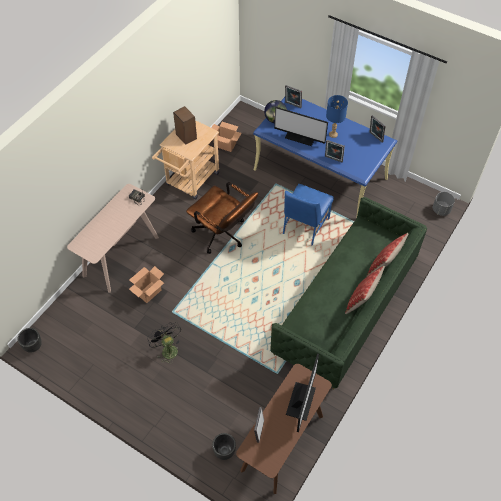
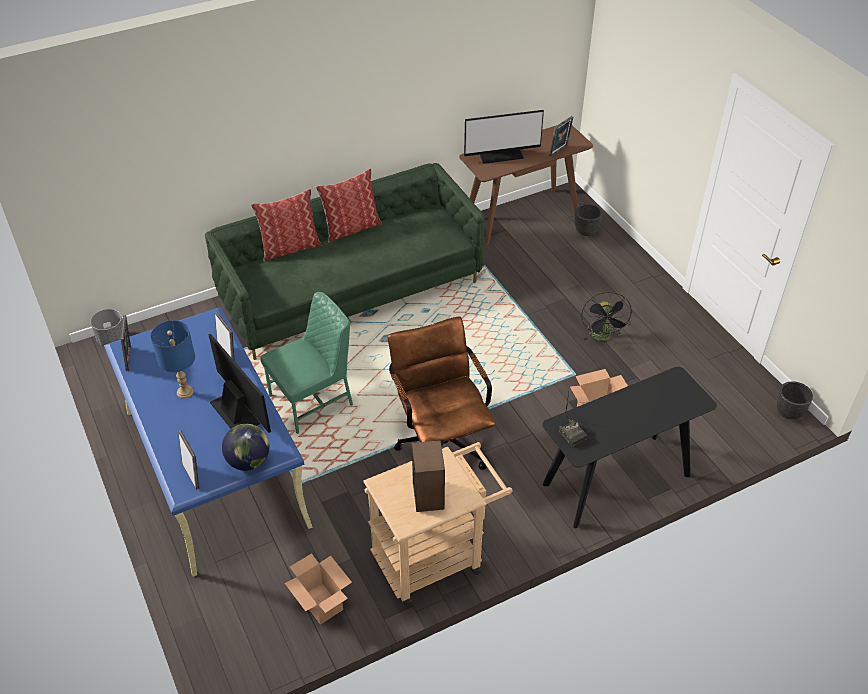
camera: 150 degrees left, 10 degrees down
beige console table [67,184,159,293] -> black console table [543,367,717,528]
blue chair [283,184,334,246] -> green chair [261,292,353,434]
monitor [286,353,319,432] -> monitor turned 150 degrees counterclockwise [464,110,544,164]

